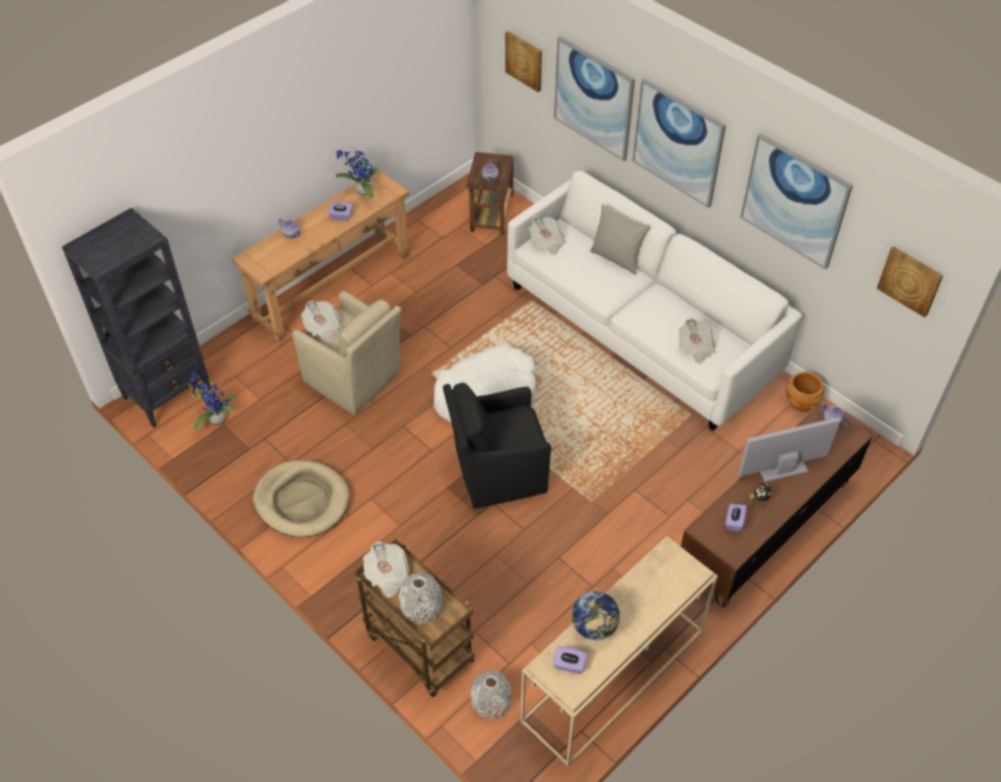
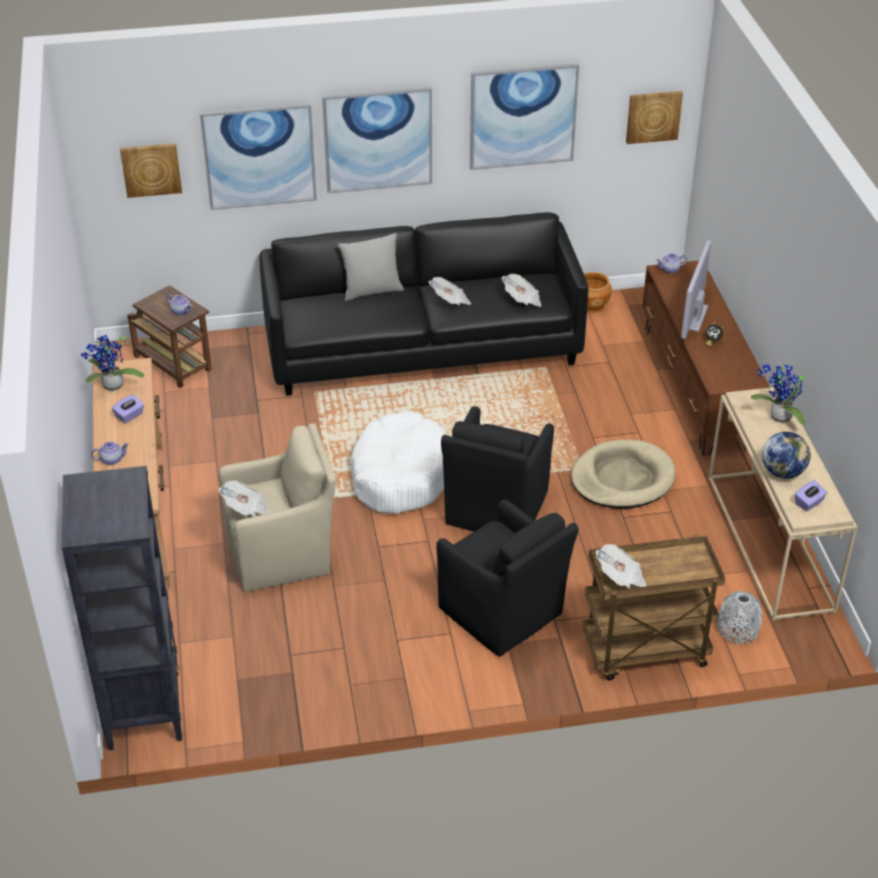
camera: 55 degrees left, 10 degrees down
potted plant [189,370,237,430] -> potted plant moved to [751,362,806,425]
beige dog bed [253,460,350,537] -> beige dog bed moved to [571,439,676,509]
grey vase [399,572,442,624] -> none
white sofa [507,171,802,431] -> black sofa [260,212,588,396]
newspaper [529,216,566,255] -> newspaper moved to [428,277,471,305]
purple tissue box [726,504,747,532] -> none
none -> black armchair [436,499,578,657]

